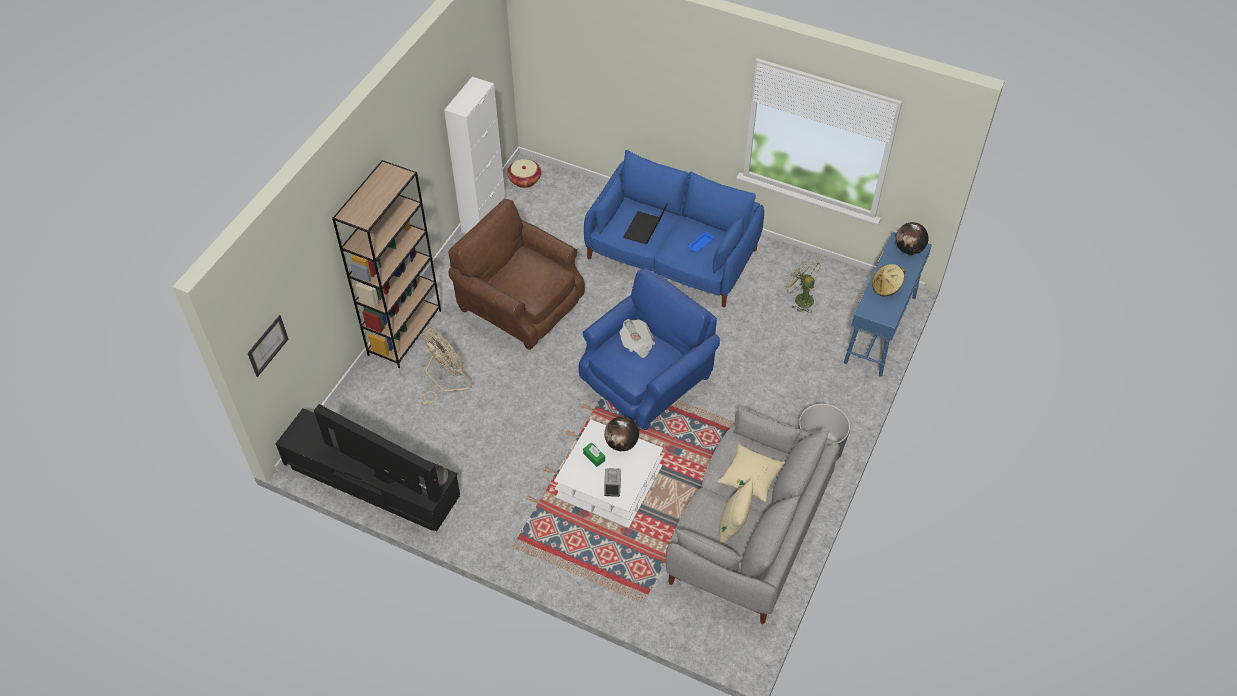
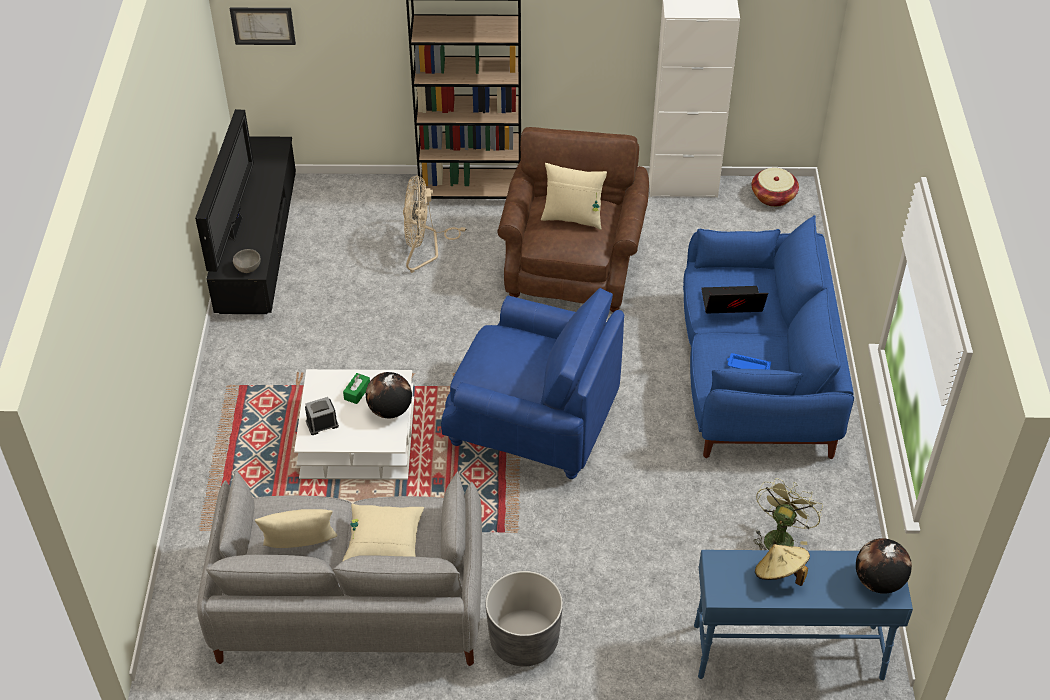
camera: 65 degrees right, 5 degrees down
beige fan [422,328,473,405] -> beige fan turned 150 degrees clockwise [403,175,466,273]
newspaper [619,319,655,358] -> none
none -> beige pillow [541,163,607,230]

